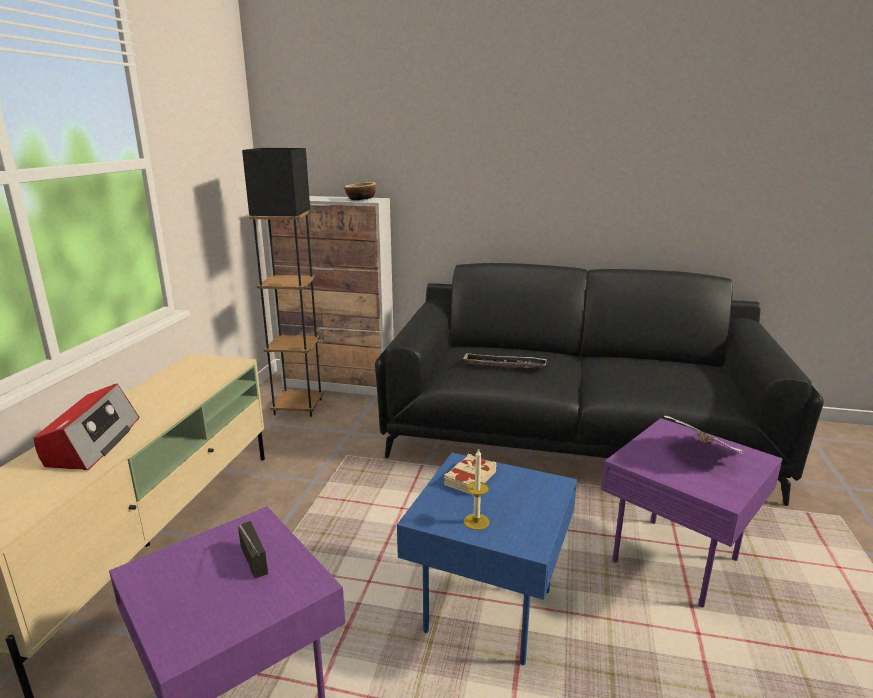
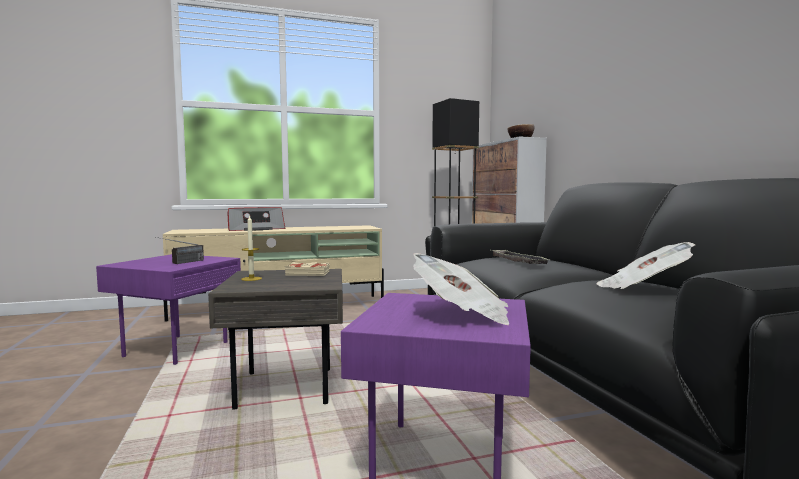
camera: 60 degrees right, 15 degrees down
blue side table [397,453,577,665] -> grey side table [208,269,343,410]
none -> newspaper [596,242,695,289]

